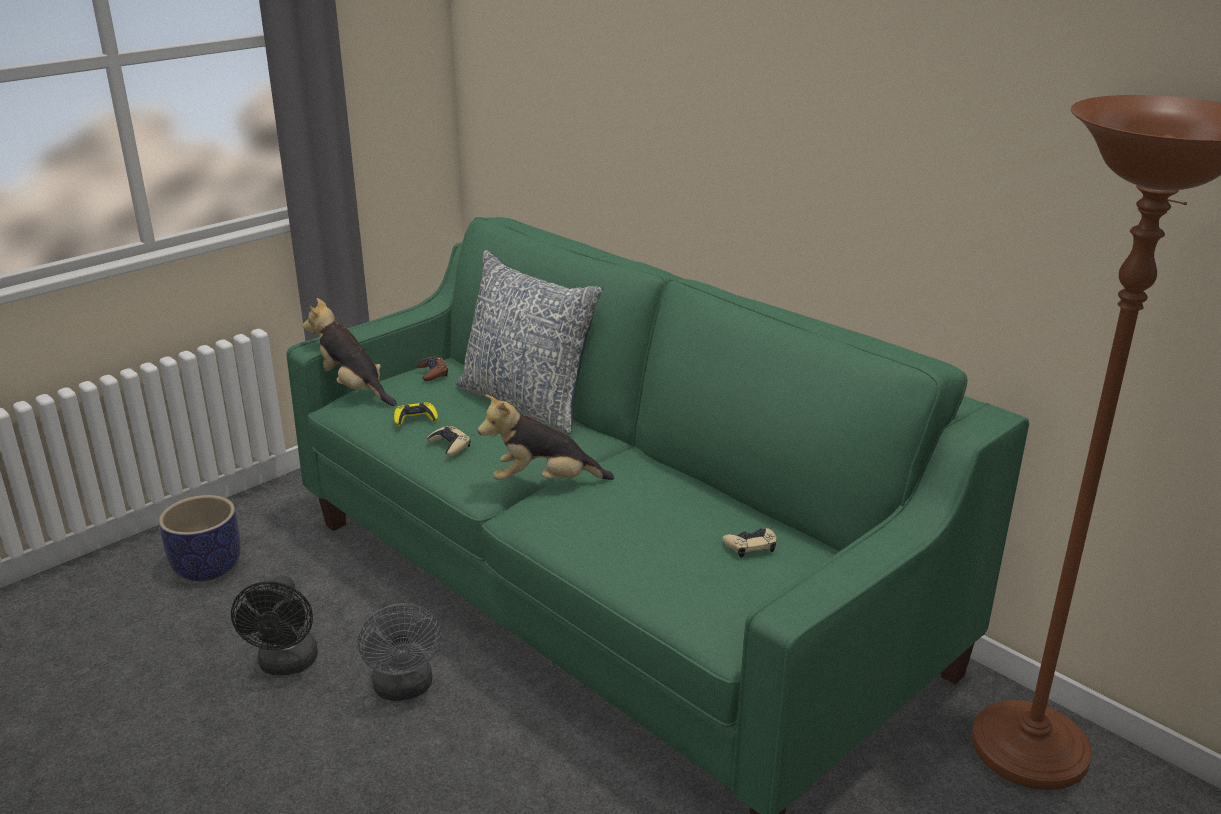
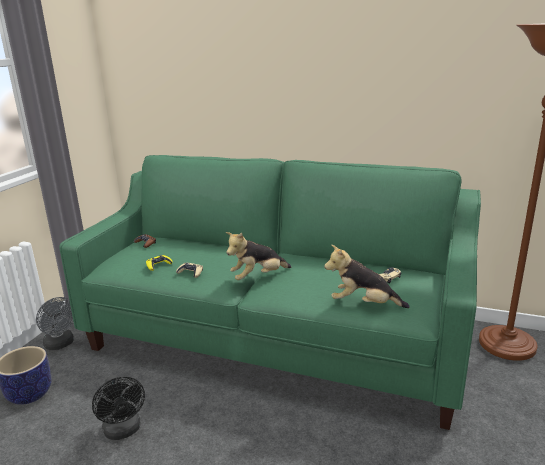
camera: 25 degrees left, 5 degrees down
plush toy [303,298,397,406] -> plush toy moved to [324,244,409,308]
grey fan [358,598,441,701] -> grey fan moved to [36,297,74,350]
pillow [456,250,603,434] -> none

